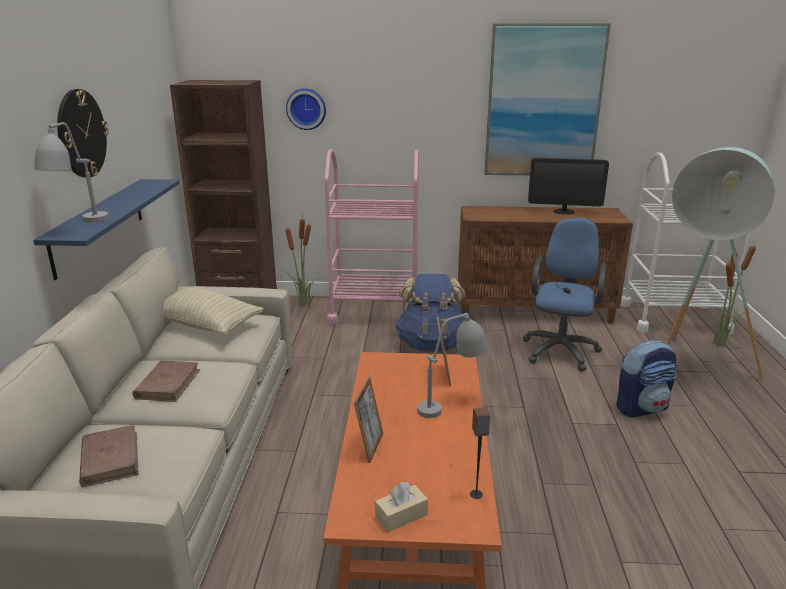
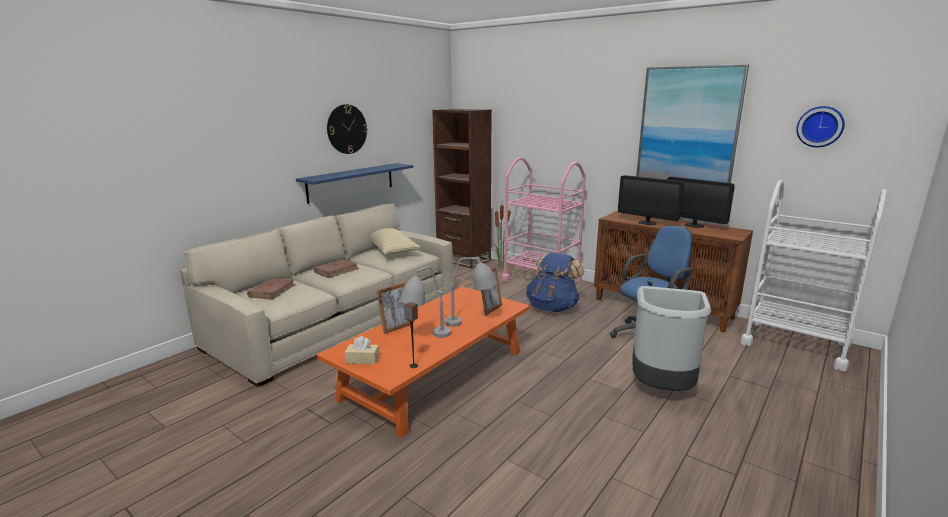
camera: 35 degrees right, 5 degrees down
grey table lamp [34,122,109,223] -> grey table lamp moved to [400,266,451,338]
wall clock [286,88,326,130] -> wall clock moved to [796,106,845,147]
backpack [616,340,677,417] -> grey trash can [632,286,711,391]
turquoise floor lamp [666,147,775,381] -> none
potted plant [709,240,757,347] -> none
none -> monitor [618,175,684,225]

